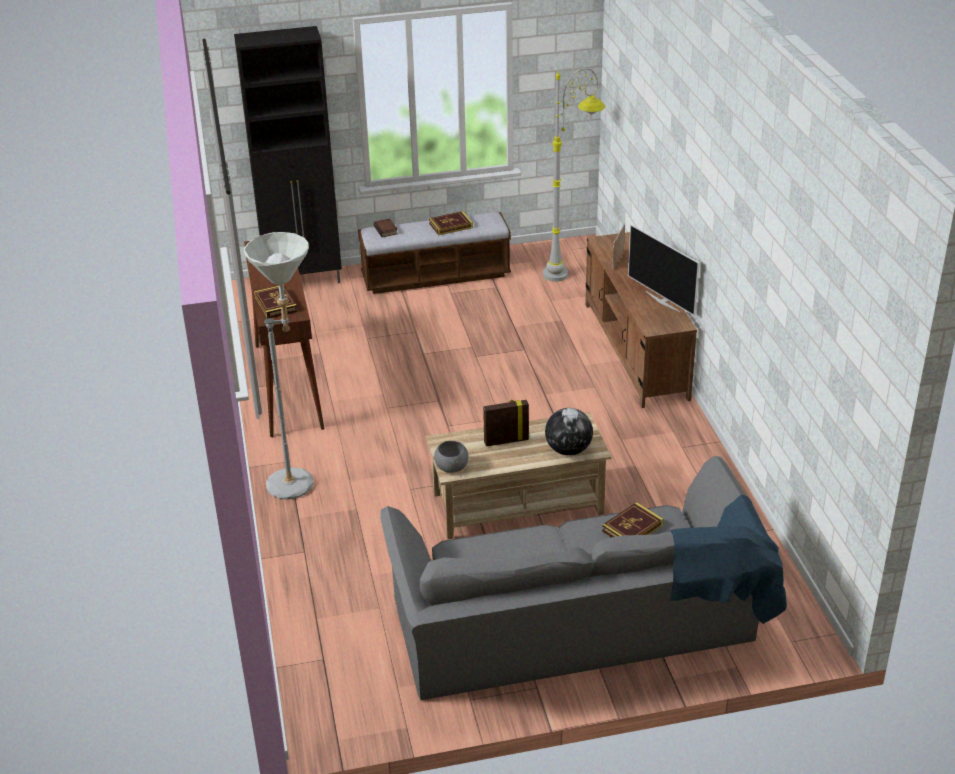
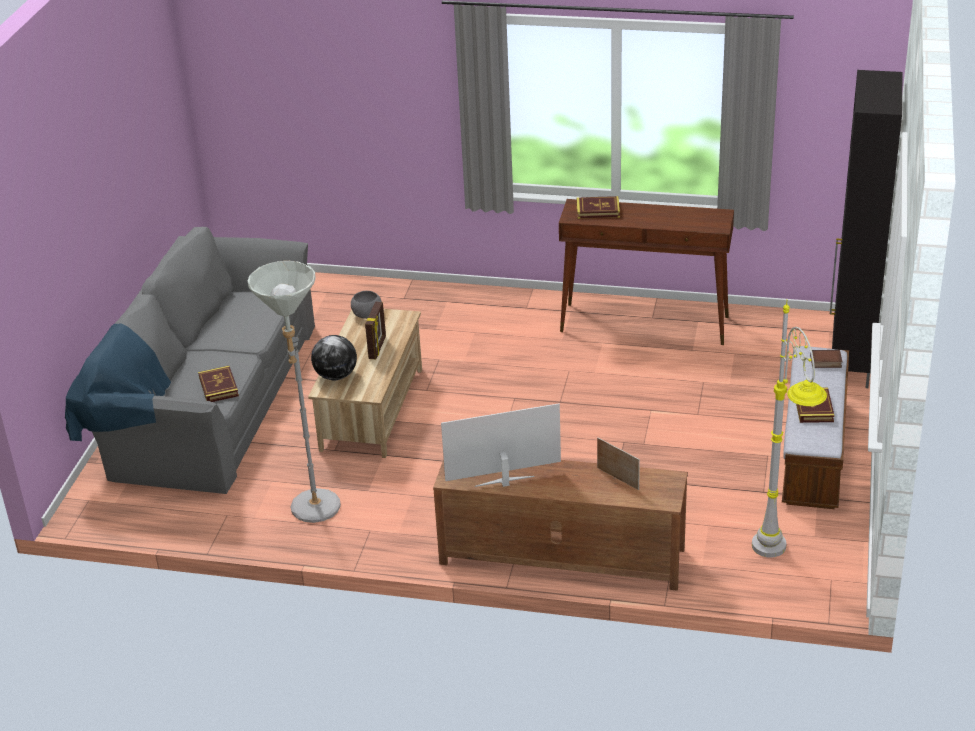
camera: 115 degrees right, 0 degrees up
grey floor lamp [244,232,314,500] -> grey floor lamp moved to [248,261,341,523]

